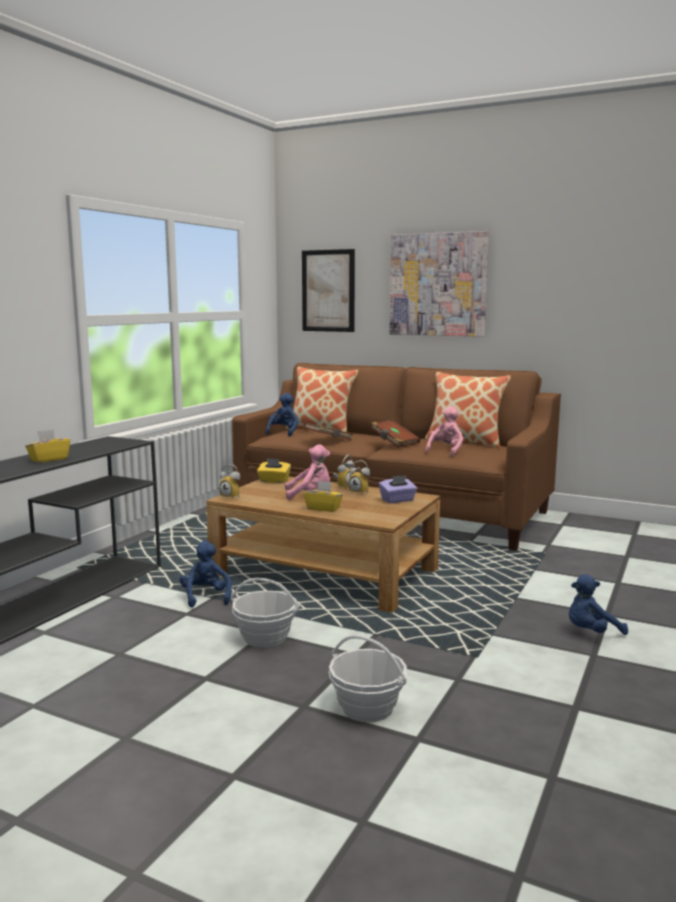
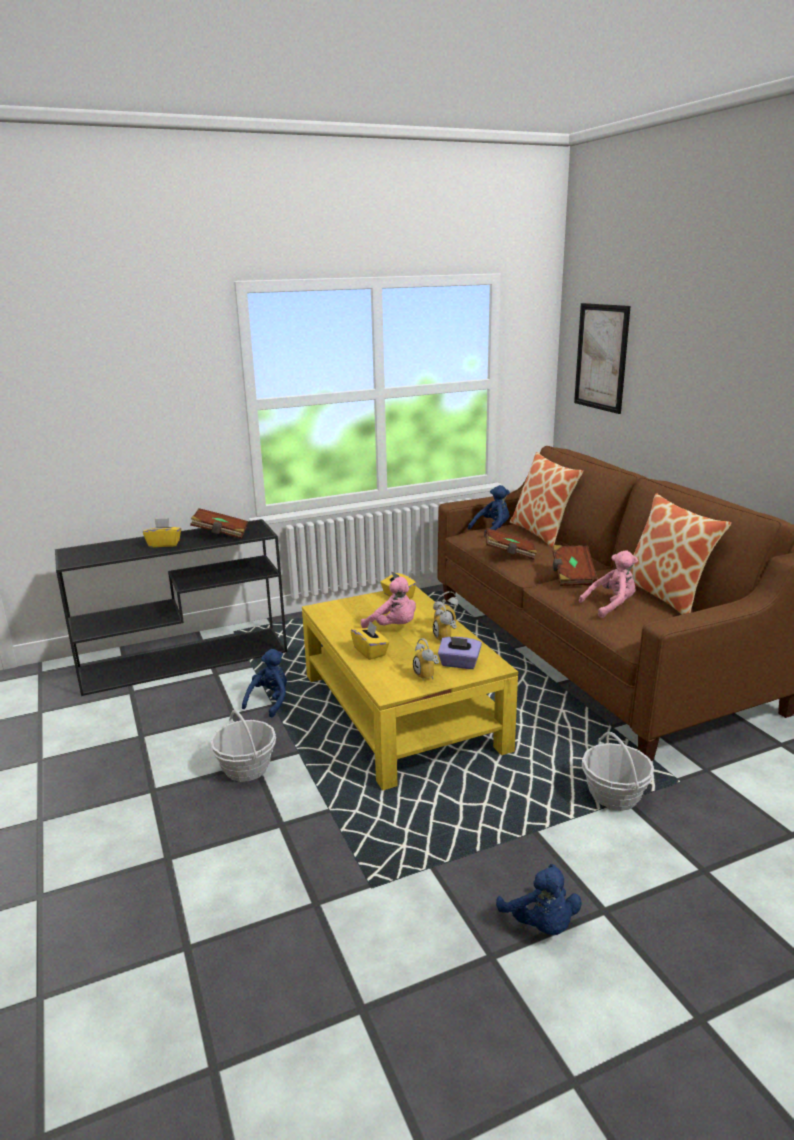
camera: 40 degrees right, 10 degrees up
brown coffee table [206,477,440,613] -> yellow coffee table [302,586,518,791]
alarm clock [219,464,240,499] -> alarm clock moved to [413,638,439,680]
basket [328,635,407,722] -> basket moved to [582,732,654,811]
picture [390,231,489,337] -> none
blue plush toy [569,574,628,635] -> blue plush toy turned 135 degrees counterclockwise [496,864,582,935]
none -> brown book [190,508,248,539]

